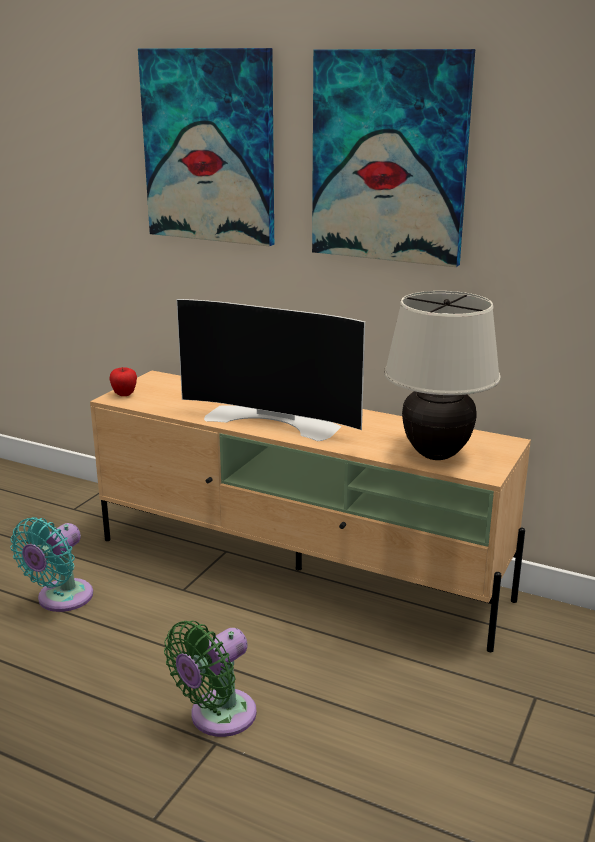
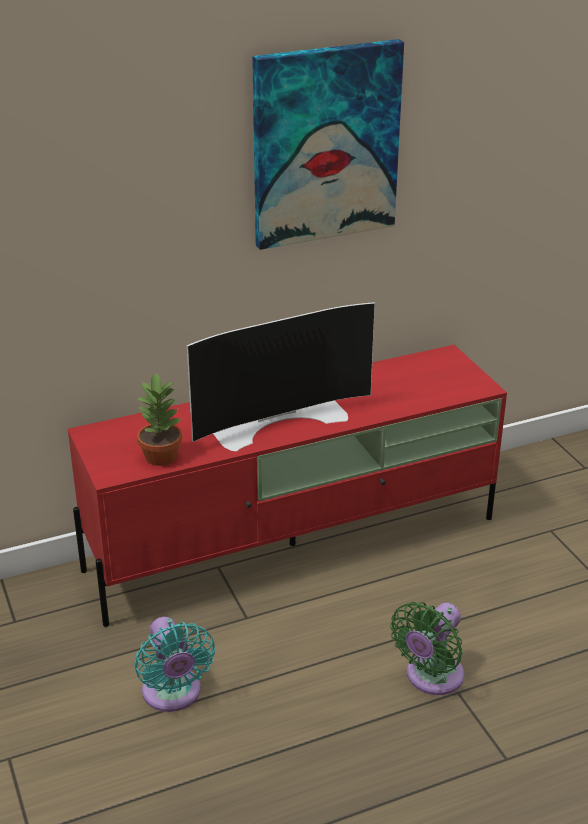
camera: 50 degrees left, 10 degrees up
beige tv stand [90,370,531,652] -> red tv stand [68,345,507,627]
apple [109,367,137,396] -> none
picture [138,48,274,246] -> none
green fan [164,621,257,737] -> green fan turned 45 degrees clockwise [390,602,464,695]
beige table lamp [384,291,500,460] -> none
none -> potted plant [136,373,182,466]

